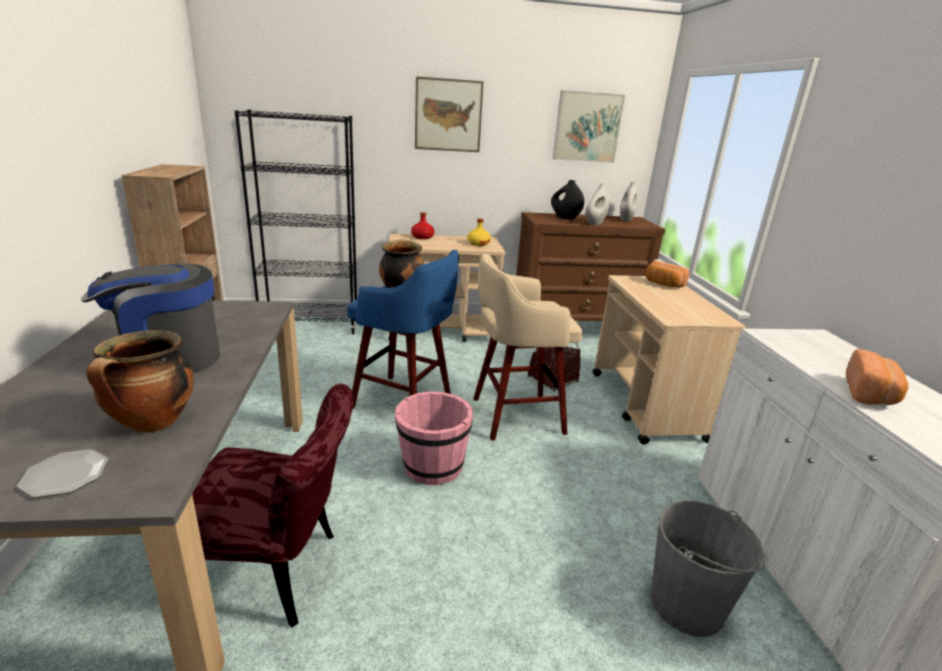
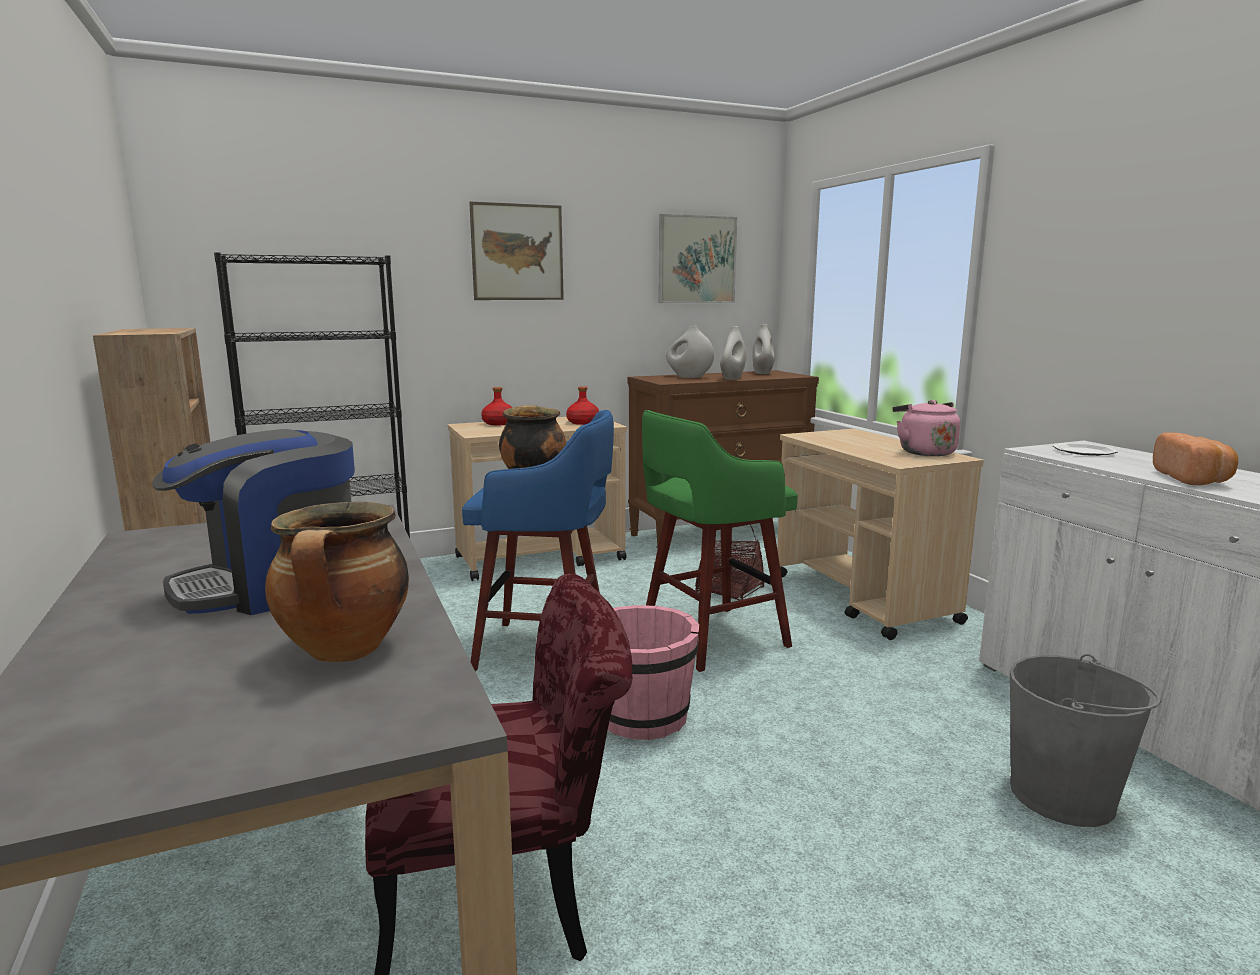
camera: 15 degrees left, 10 degrees down
plate [17,449,109,498] -> plate moved to [1053,443,1118,456]
yellow bottle [467,218,491,246] -> red bottle [566,386,599,425]
beige stool [473,253,583,441] -> green stool [642,410,798,672]
black vase [551,180,584,220] -> white vase [666,326,714,378]
bread [645,261,690,288] -> none
none -> pink kettle [893,400,960,456]

